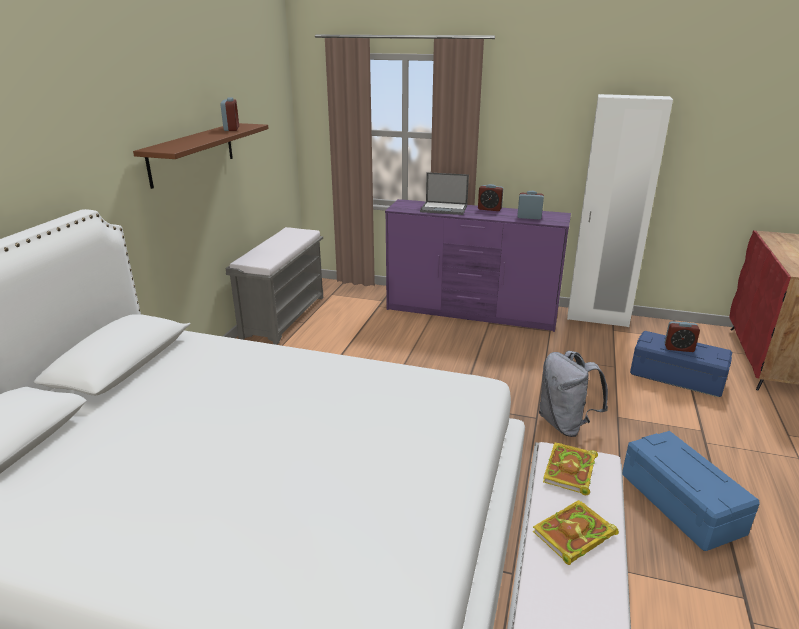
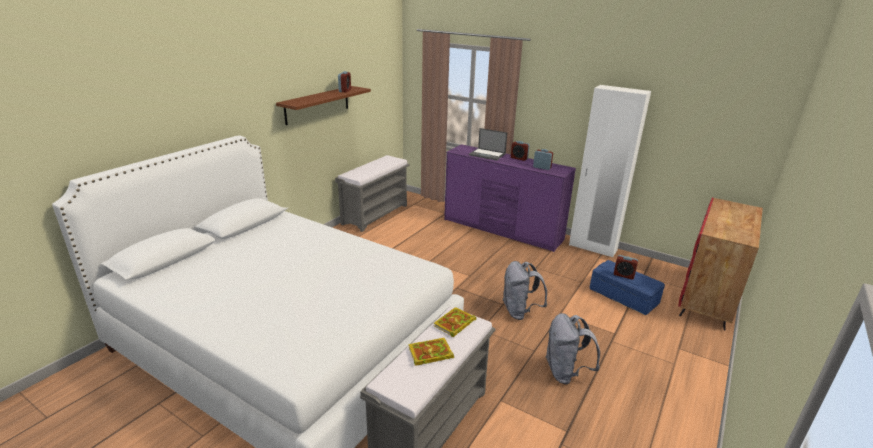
camera: 15 degrees right, 0 degrees up
blue storage box [622,431,760,551] -> grey backpack [545,313,600,384]

